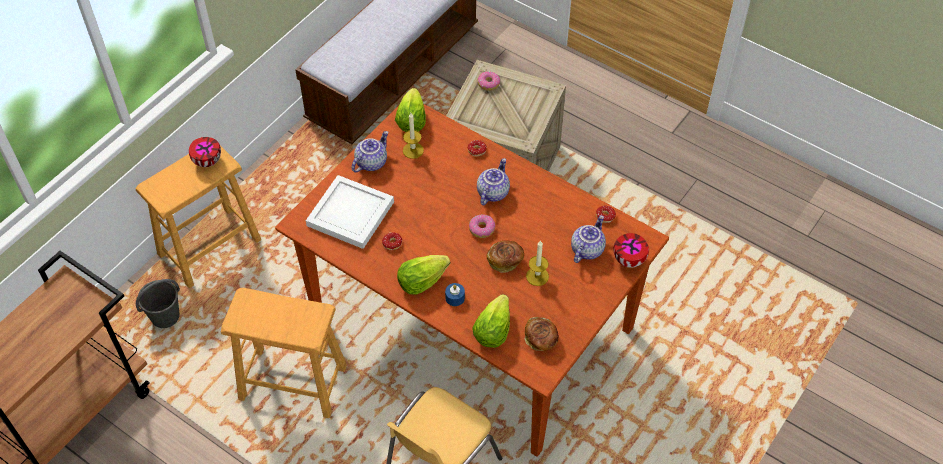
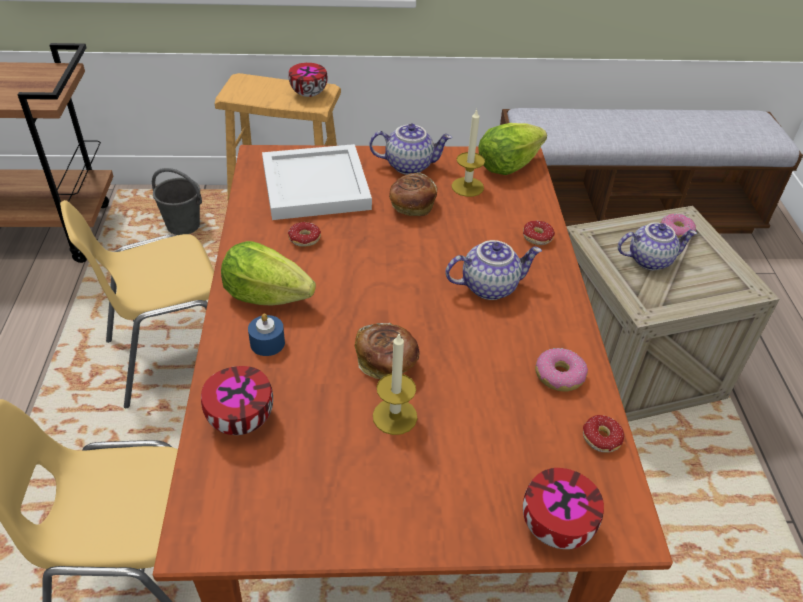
camera: 50 degrees right, 10 degrees down
brown stool [221,288,347,418] -> yellow chair [60,200,214,408]
donut [469,215,495,238] -> donut moved to [535,348,588,392]
lettuce [472,294,510,348] -> bowl [201,366,273,435]
bread [525,317,559,351] -> bread moved to [389,173,437,216]
teapot [571,215,606,263] -> teapot moved to [618,222,697,270]

